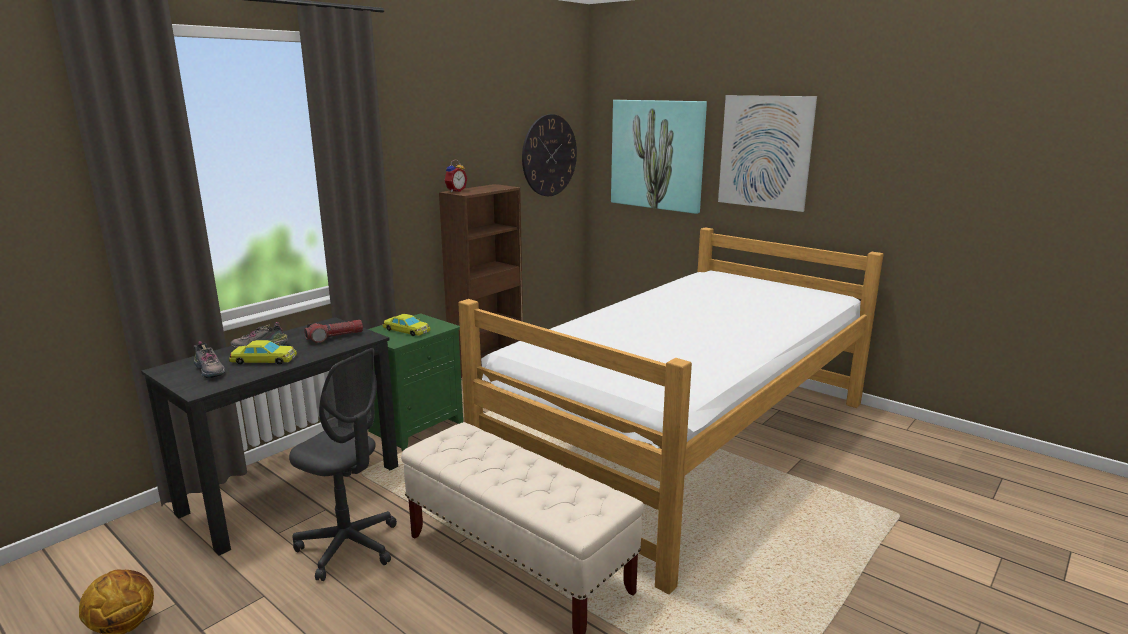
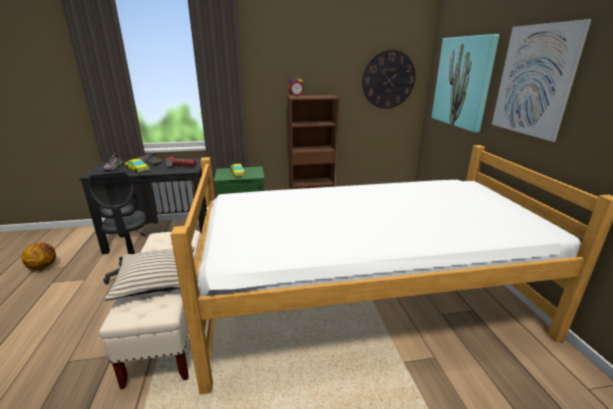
camera: 40 degrees right, 5 degrees up
none -> beige pillow [104,247,194,301]

